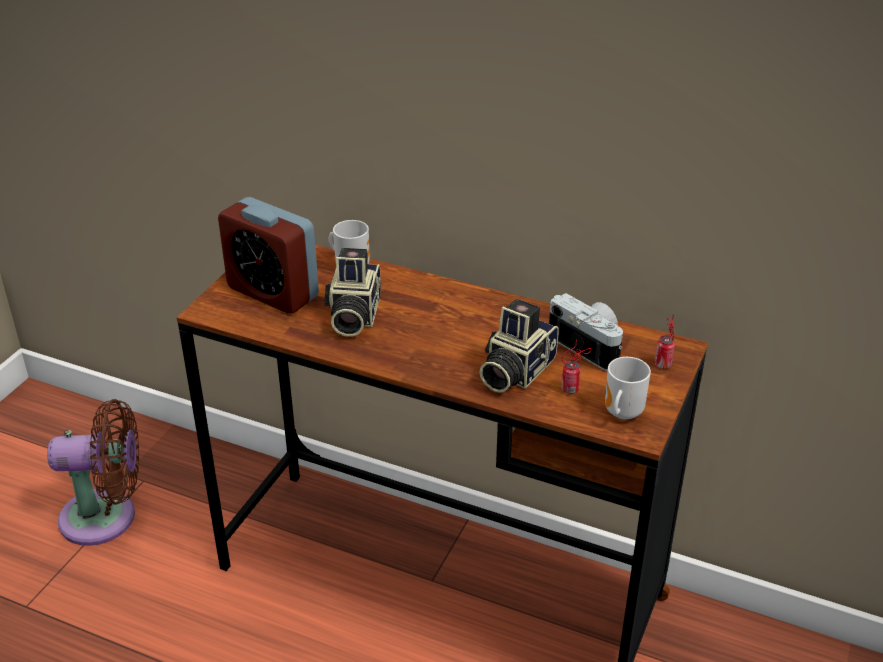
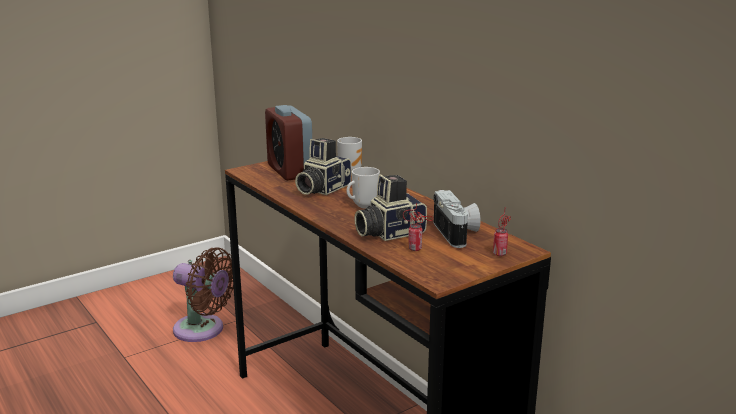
camera: 30 degrees right, 15 degrees down
mug [605,357,651,420] -> mug moved to [347,167,380,209]

